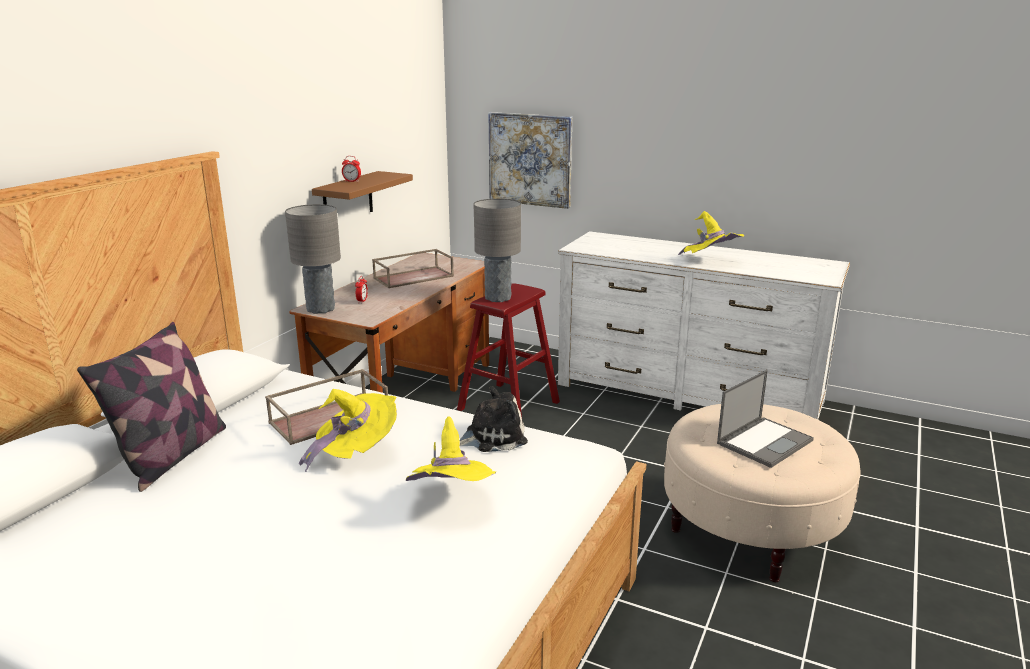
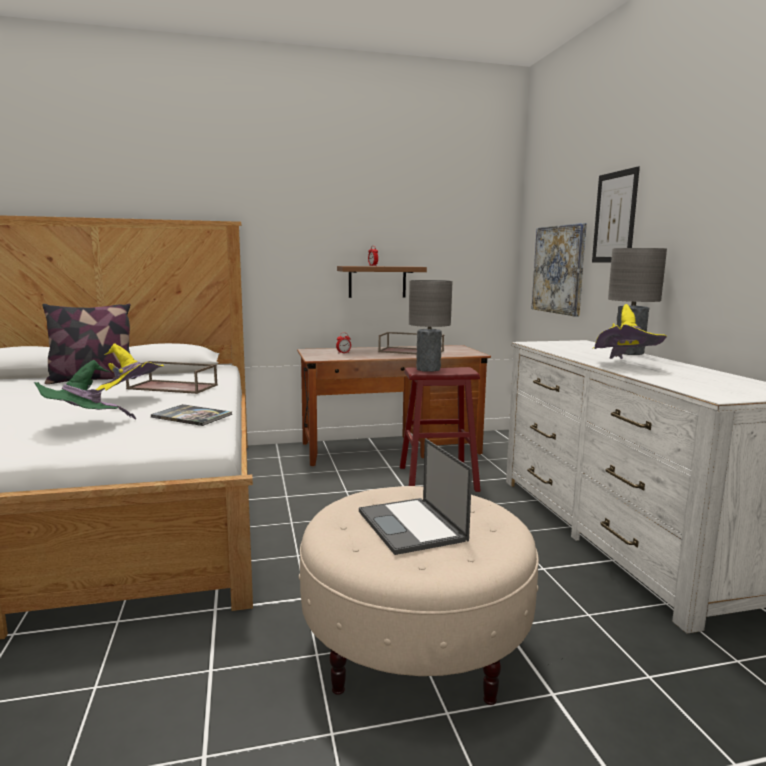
camera: 50 degrees right, 10 degrees down
grey table lamp [285,204,341,314] -> grey table lamp moved to [608,248,667,355]
yellow hat [406,416,496,481] -> green hat [33,360,136,420]
plush toy [459,386,528,452] -> book [151,404,232,426]
laptop [717,370,814,468] -> laptop turned 60 degrees clockwise [359,438,472,555]
none -> picture [592,166,640,263]

